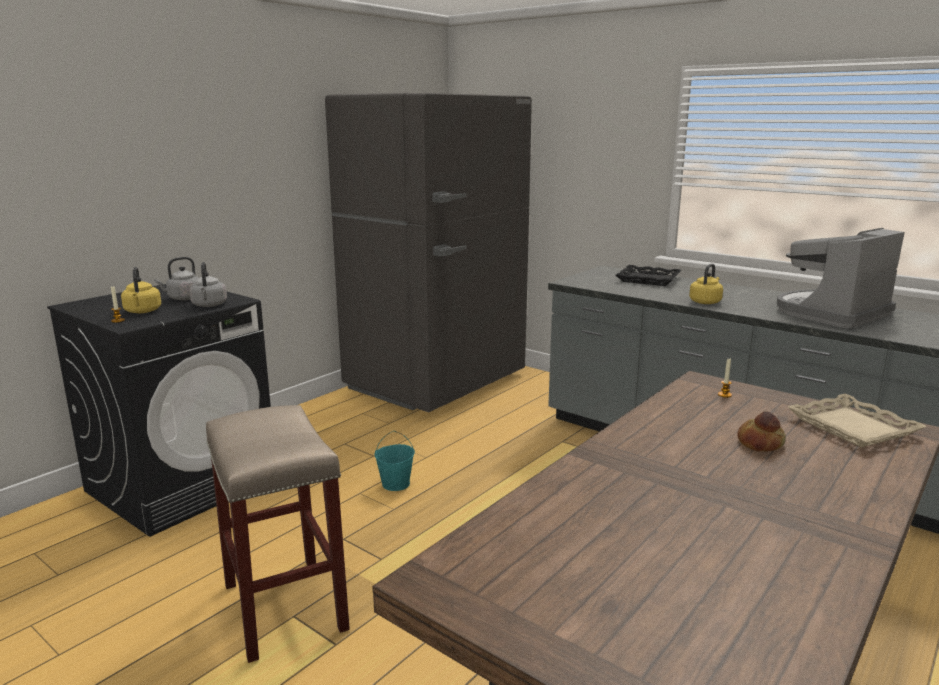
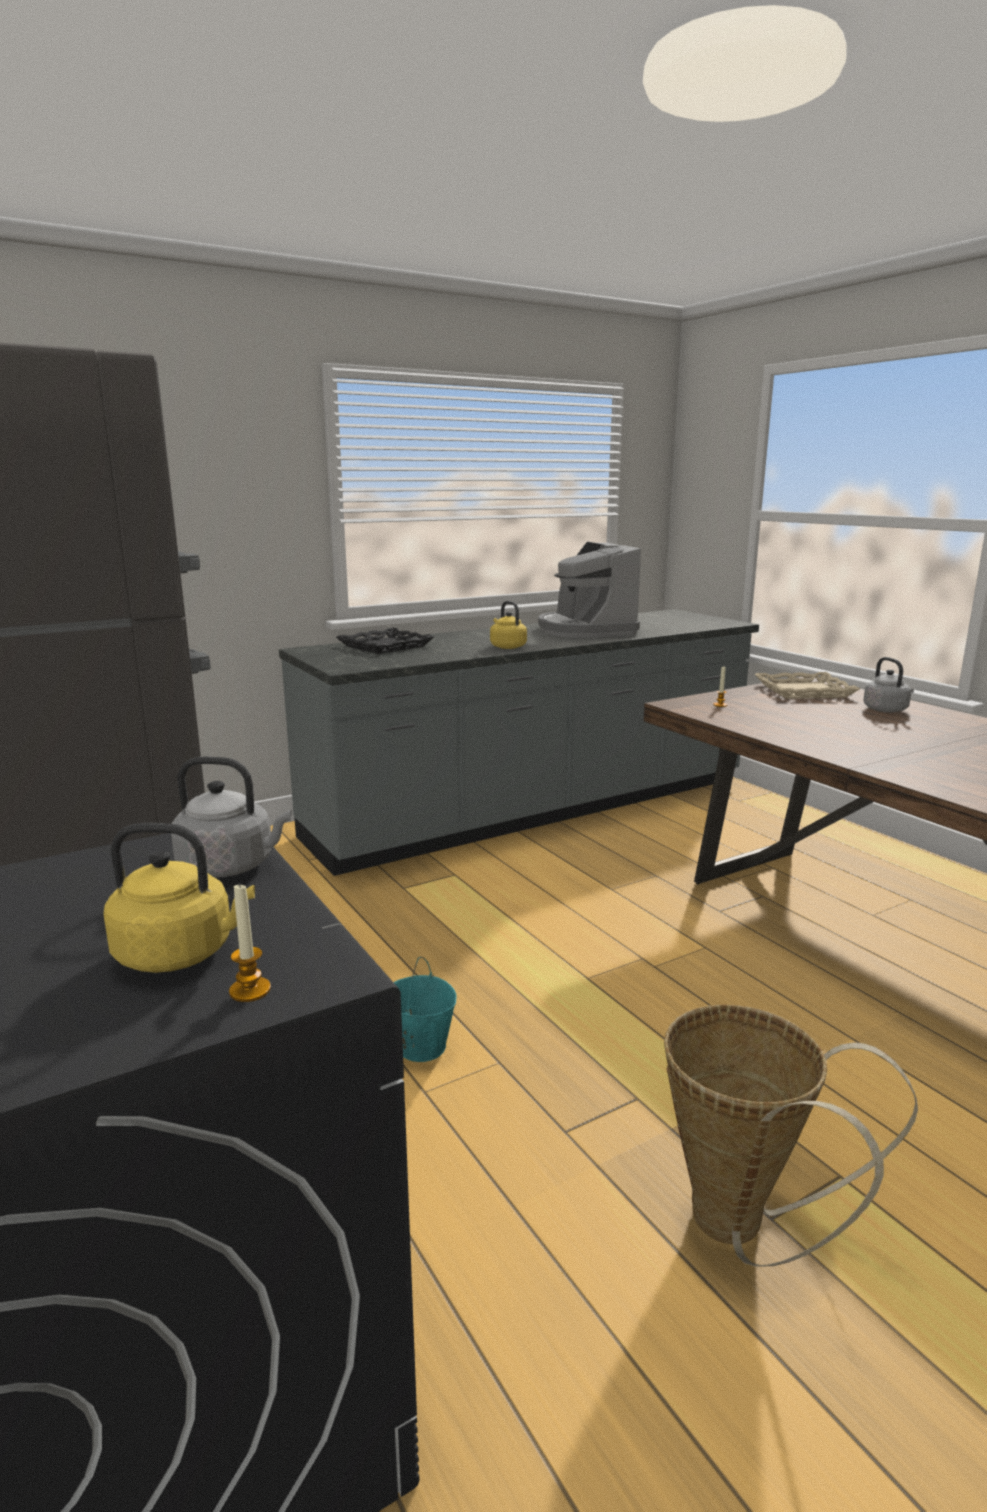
camera: 70 degrees left, 0 degrees up
grey kettle [154,257,199,300] -> grey kettle moved to [863,657,914,713]
beige stool [206,405,350,663] -> basket [664,1005,918,1267]
bread [737,411,786,452] -> none

